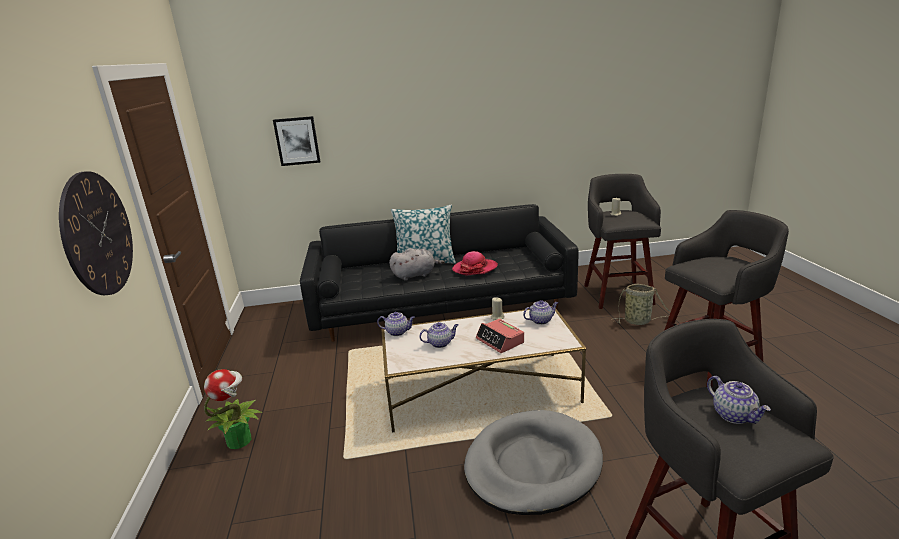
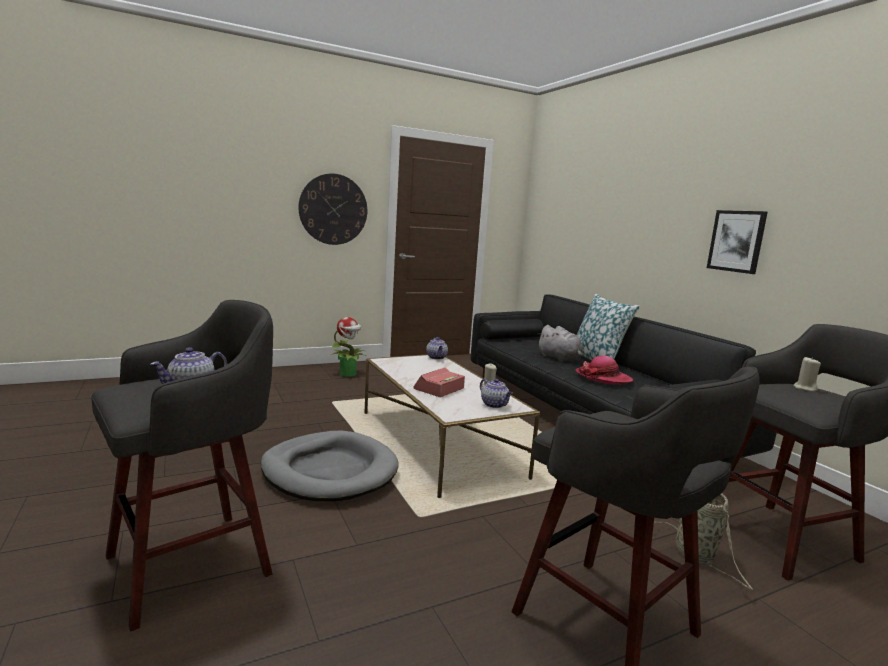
camera: 70 degrees right, 10 degrees down
picture [273,116,320,166] -> picture moved to [707,210,768,274]
teapot [419,322,458,348] -> none

